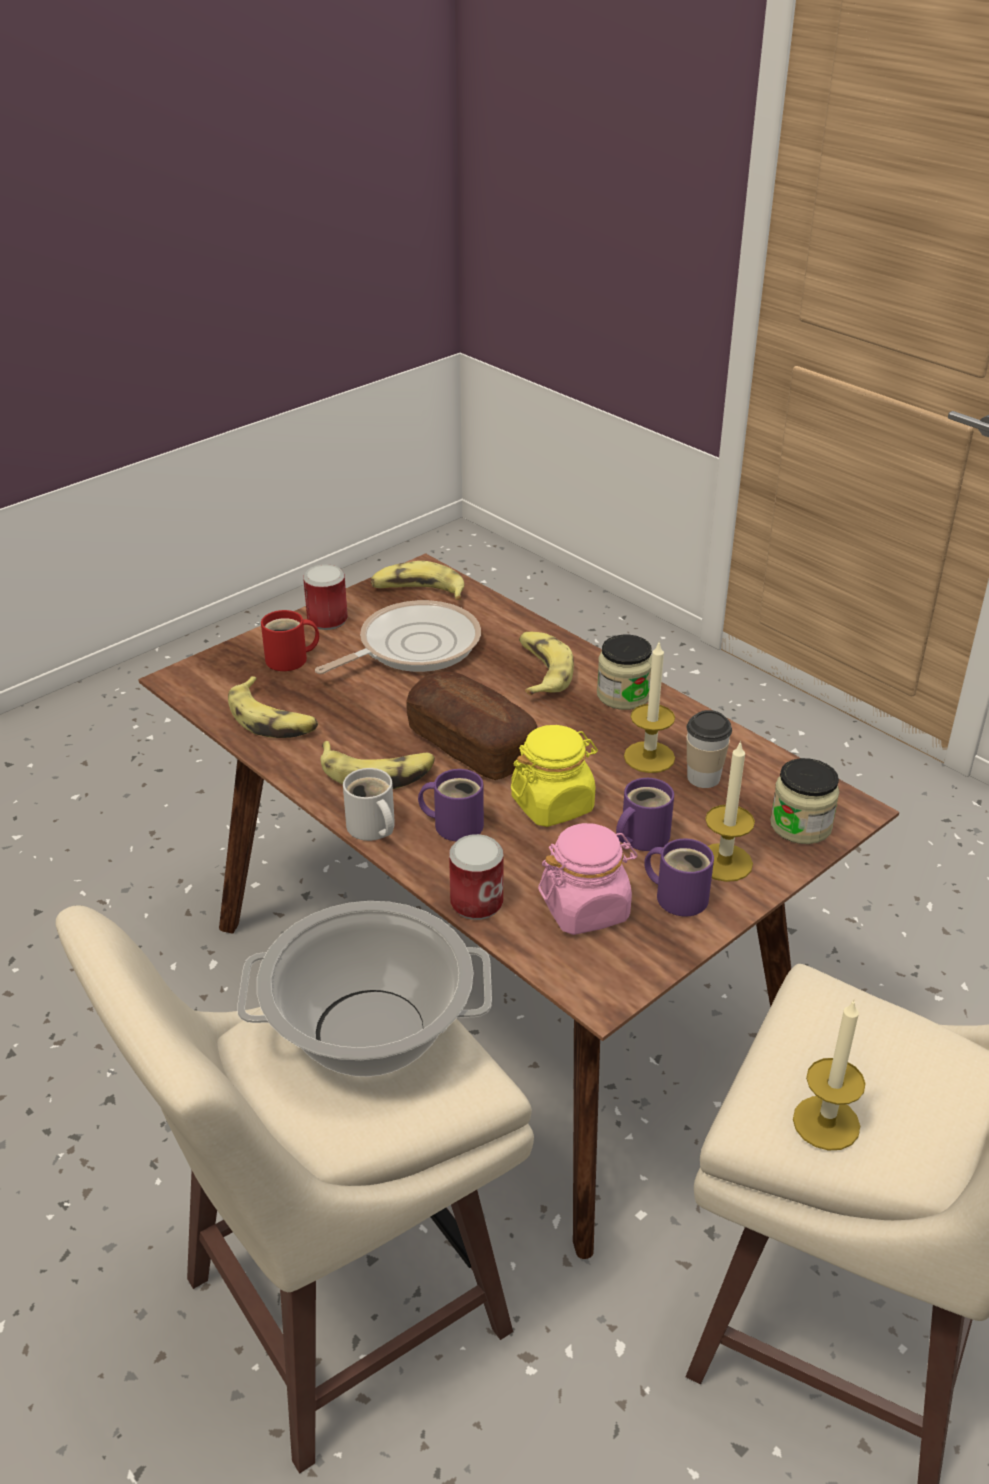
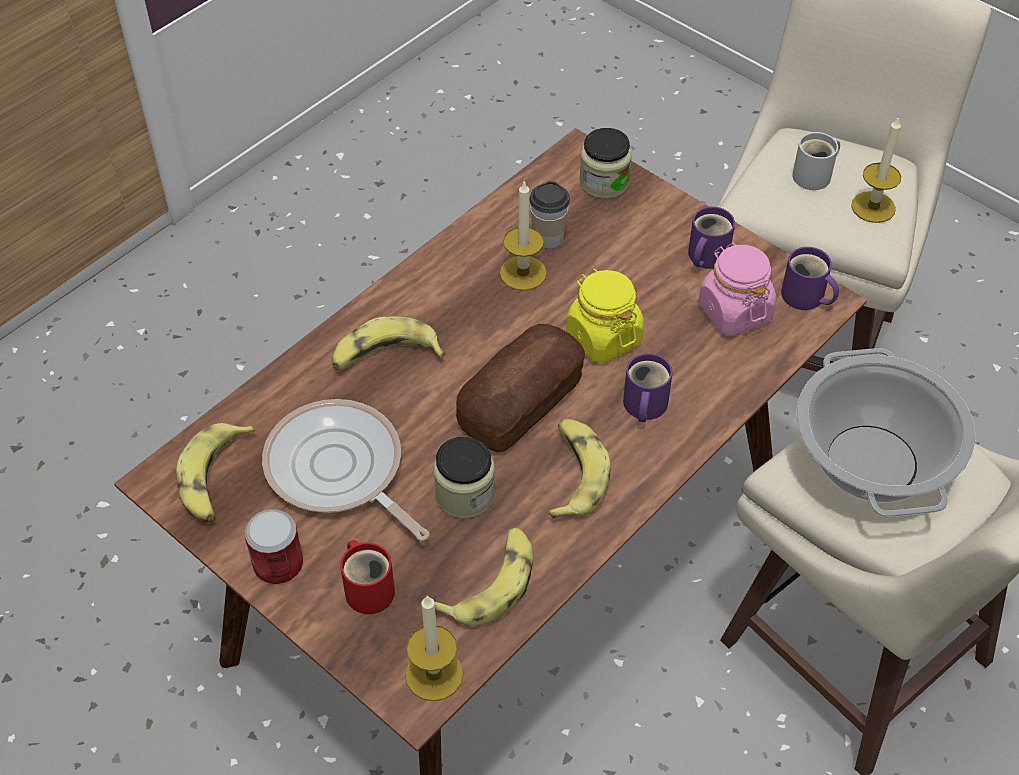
camera: 95 degrees left, 15 degrees up
white mug [343,768,395,841] -> white mug moved to [792,132,840,190]
can [449,834,503,920] -> none
jar [597,635,652,710] -> jar moved to [434,437,495,519]
purple mug [616,778,674,851] -> purple mug moved to [781,247,839,310]
candle [705,740,755,882] -> candle moved to [405,595,463,701]

